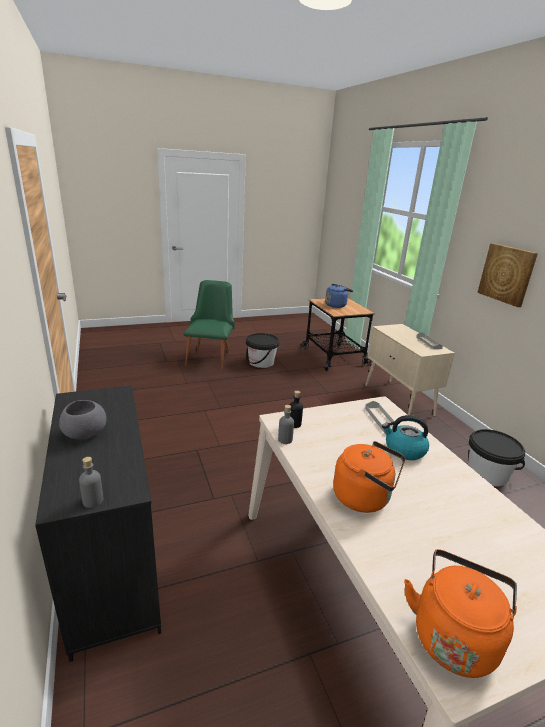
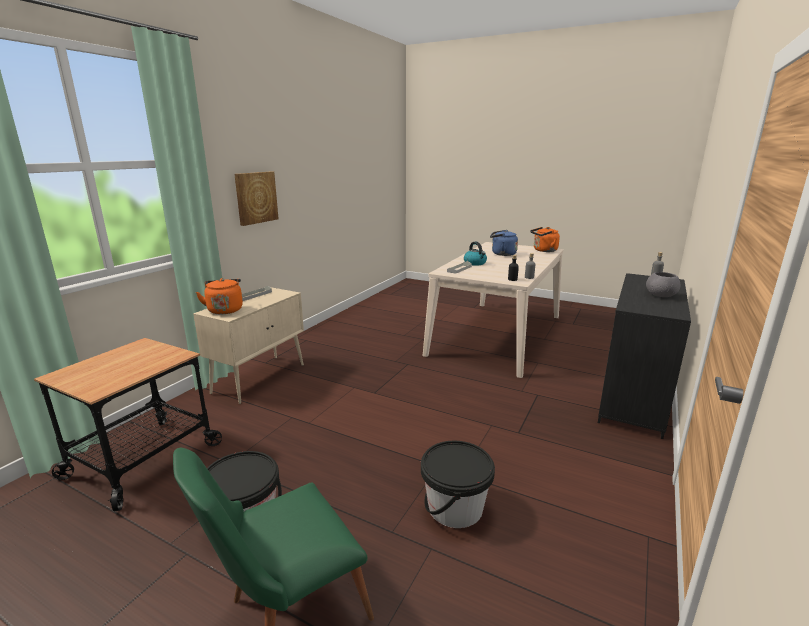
camera: 130 degrees left, 5 degrees down
blue kettle [325,284,353,308] -> blue kettle moved to [490,230,518,256]
orange kettle [333,441,405,513] -> orange kettle moved to [196,278,243,314]
black bucket [468,429,525,487] -> black bucket moved to [421,441,495,528]

